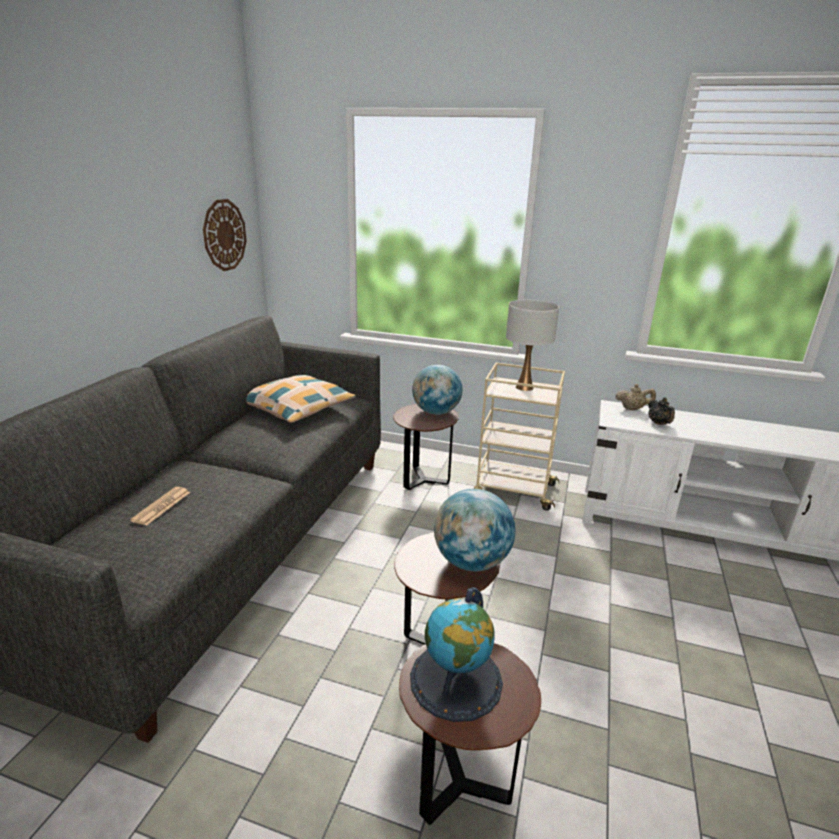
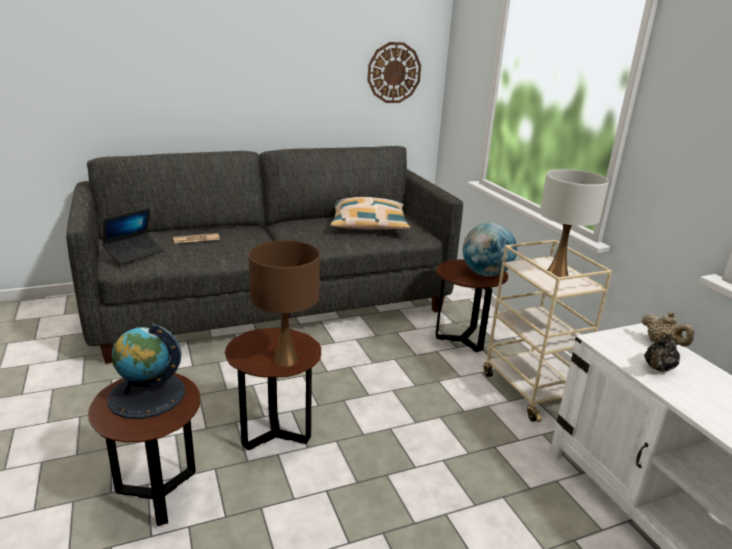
camera: 50 degrees right, 0 degrees up
globe [434,489,515,571] -> brown table lamp [248,240,320,367]
none -> laptop [102,208,164,264]

